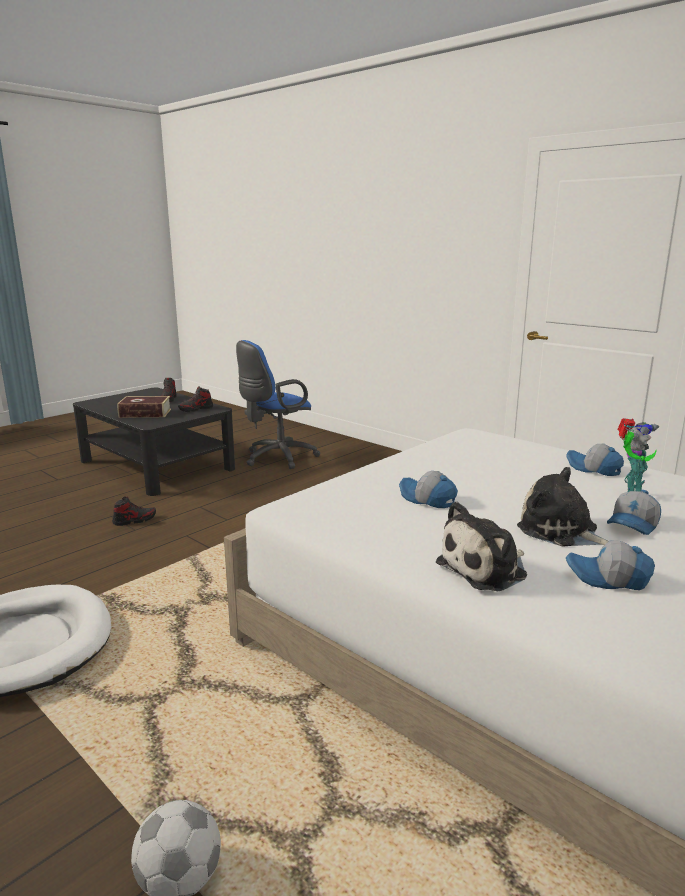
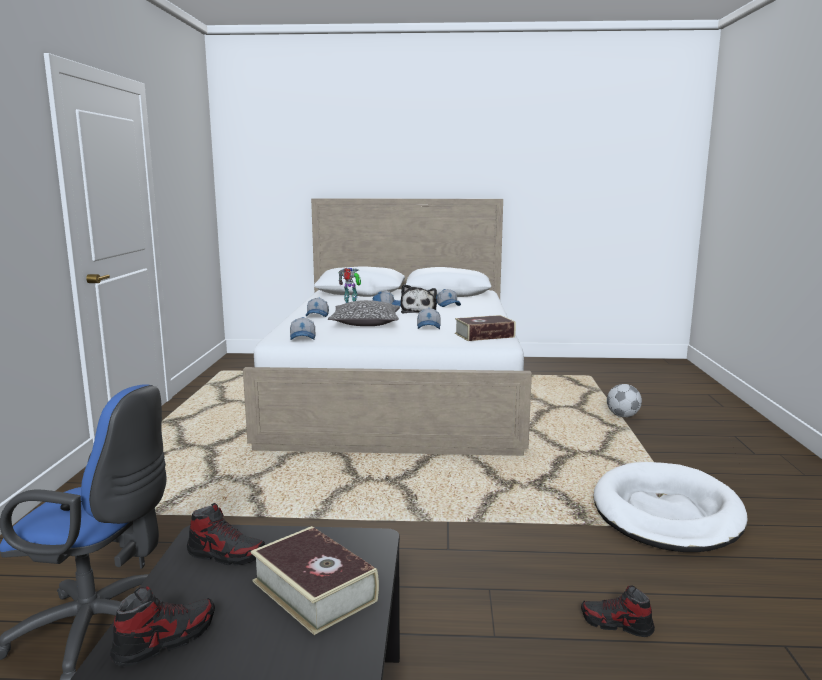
camera: 130 degrees left, 5 degrees down
shoe [112,496,156,526] -> shoe moved to [581,586,655,637]
plush toy [436,501,527,591] -> none
none -> cap [290,317,315,340]
none -> pillow [328,300,400,326]
none -> book [455,315,516,341]

